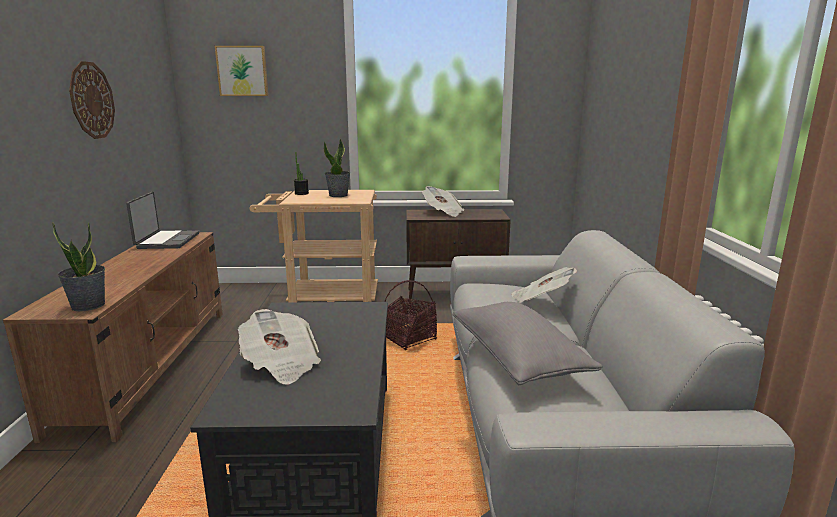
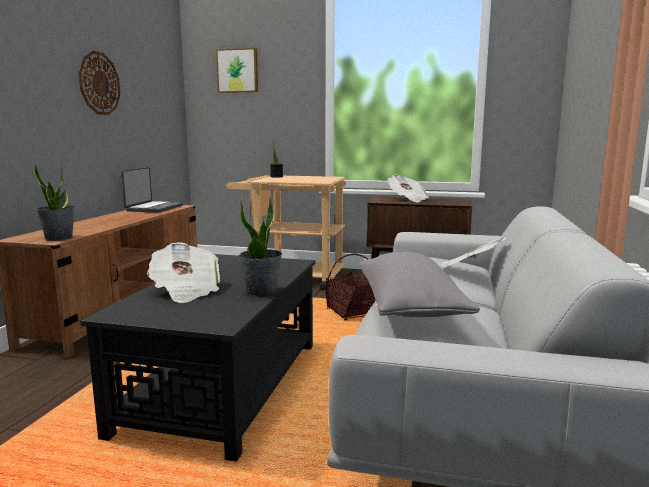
camera: 15 degrees right, 5 degrees down
potted plant [324,138,350,197] -> potted plant moved to [239,196,282,296]

